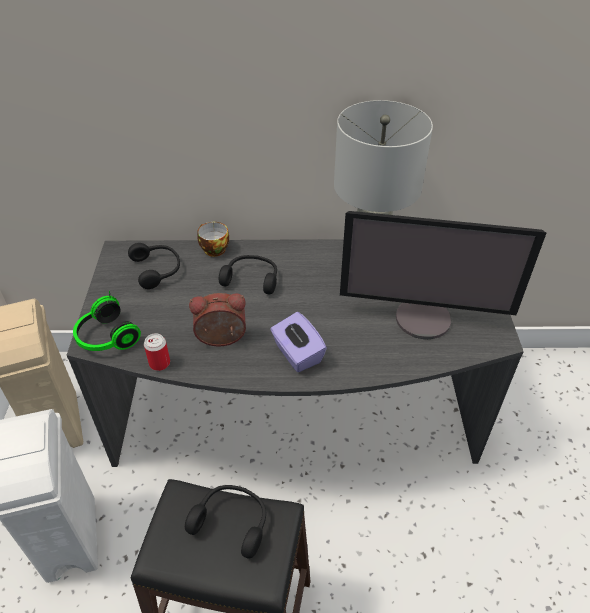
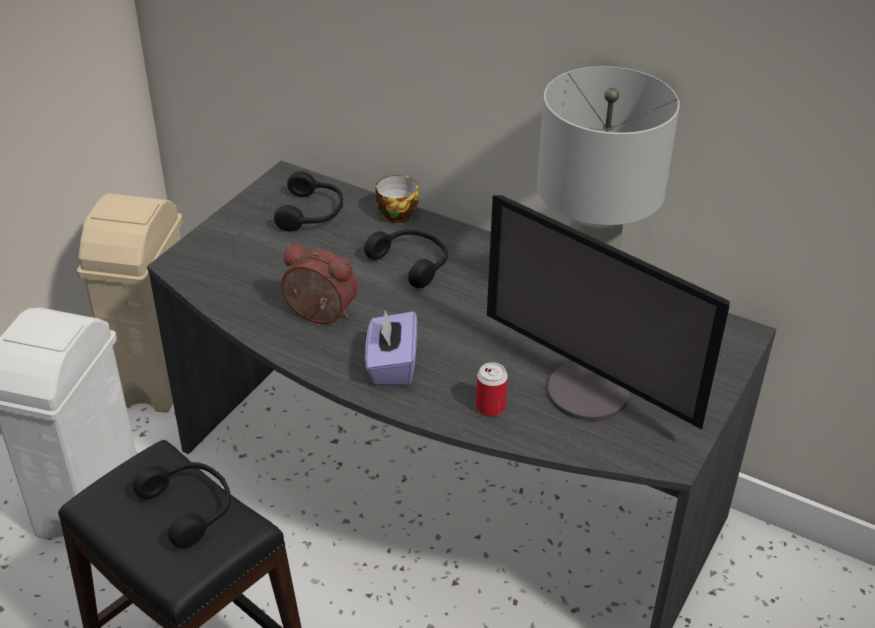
camera: 30 degrees right, 5 degrees down
headphones [73,291,141,351] -> none
can [144,333,170,371] -> can moved to [476,362,508,417]

